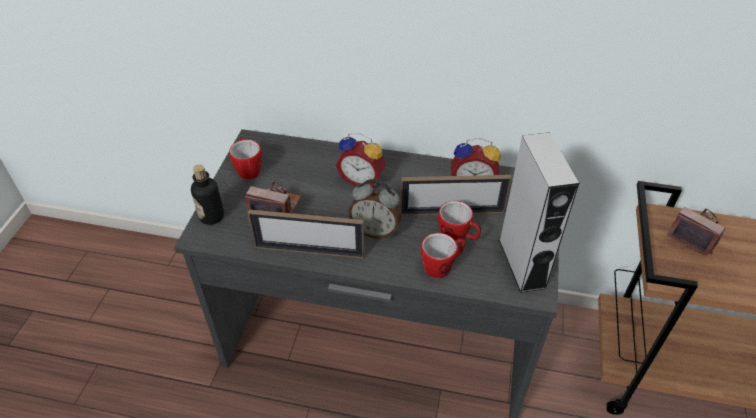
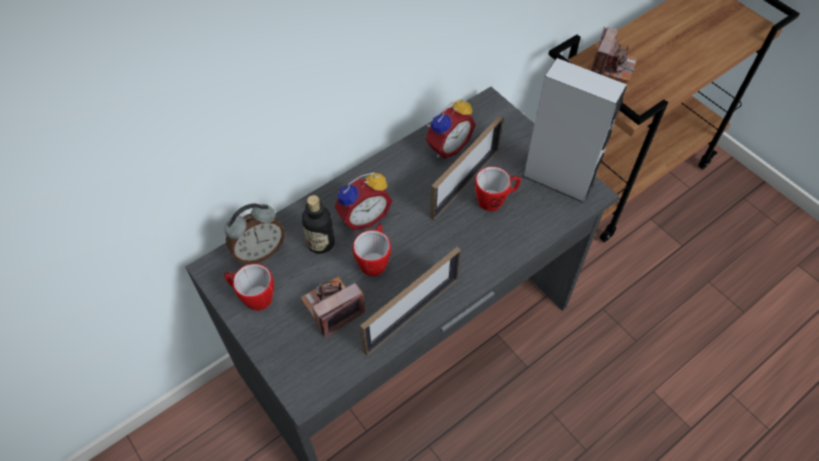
camera: 50 degrees left, 10 degrees up
bottle [191,165,224,225] -> bottle moved to [302,195,335,254]
alarm clock [348,179,402,239] -> alarm clock moved to [224,204,285,264]
mug [421,233,465,278] -> mug moved to [353,223,391,276]
camera [667,207,725,256] -> camera turned 120 degrees clockwise [591,27,637,82]

